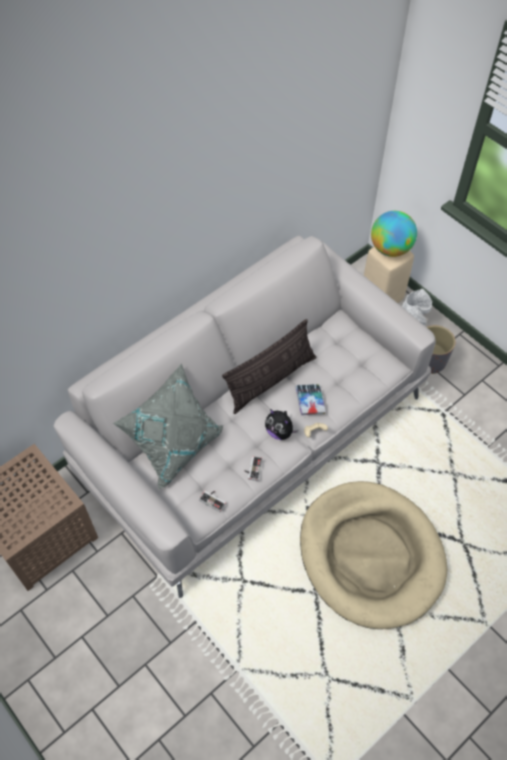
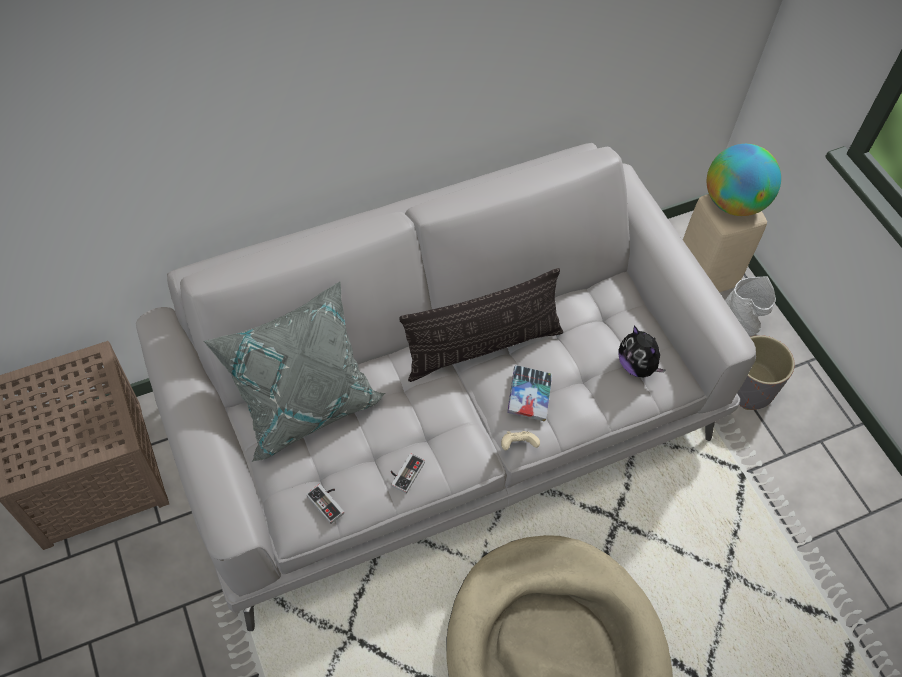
camera: 15 degrees right, 0 degrees up
plush toy [265,409,298,440] -> plush toy moved to [619,325,665,377]

